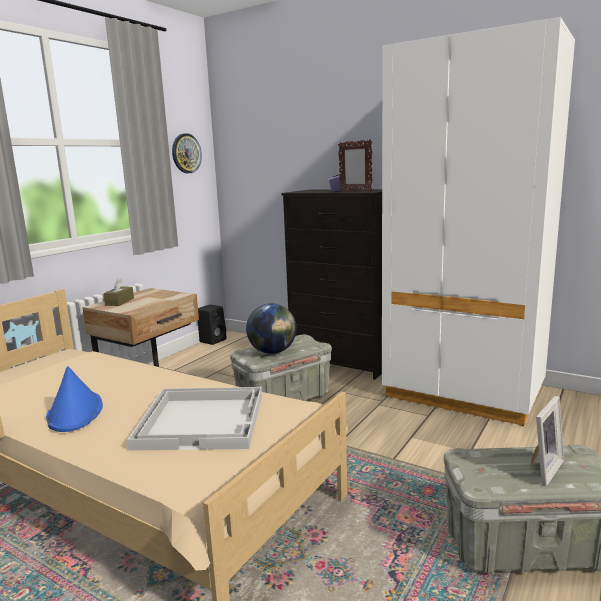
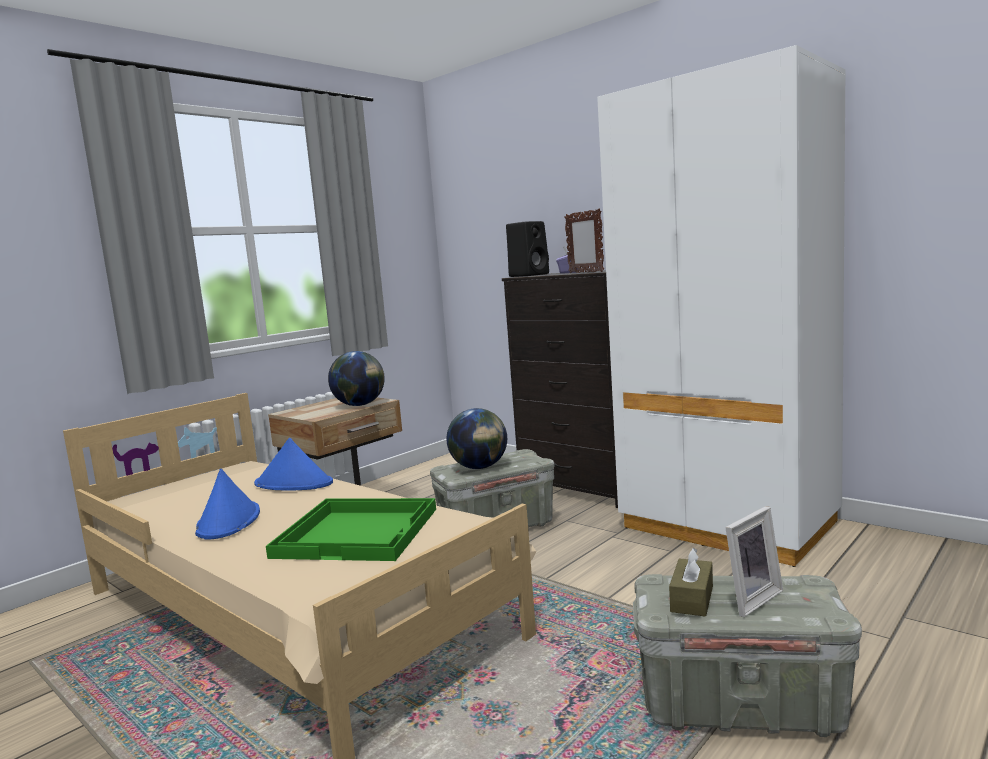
camera: 10 degrees right, 5 degrees down
brown tissue box [103,278,134,306] -> brown tissue box moved to [669,548,713,617]
white tray [127,387,262,451] -> green tray [266,498,436,561]
wall clock [172,133,202,173] -> none
black speaker [198,304,227,345] -> black speaker moved to [506,221,549,277]
none -> blue hat [254,438,333,491]
none -> globe [328,351,385,406]

